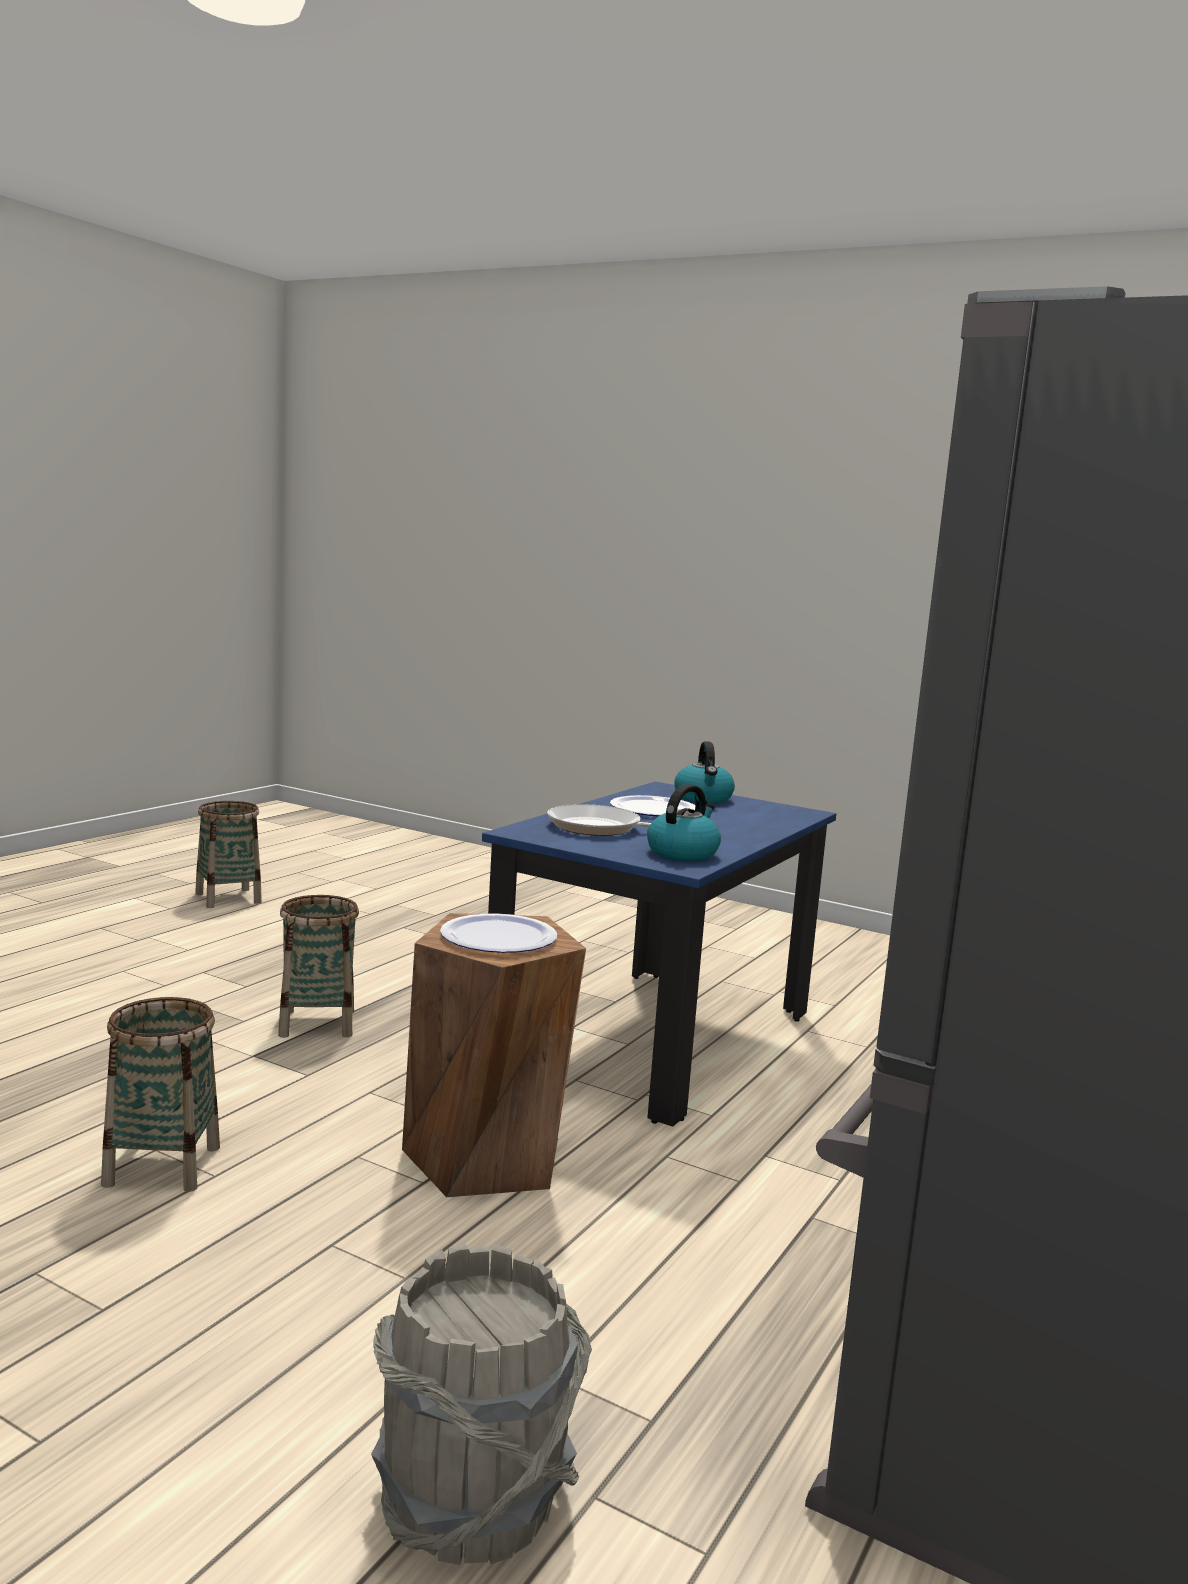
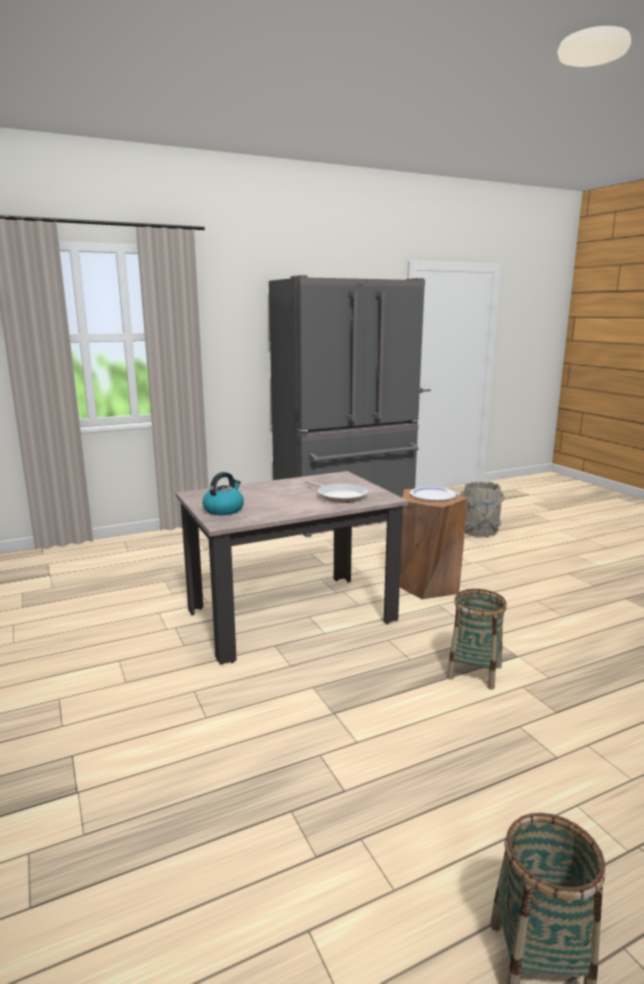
camera: 145 degrees left, 5 degrees up
basket [101,997,220,1192] -> none
blue dining table [482,782,836,1127] -> beige dining table [176,471,408,664]
plate [610,795,695,816] -> none
kettle [647,784,721,861] -> none

